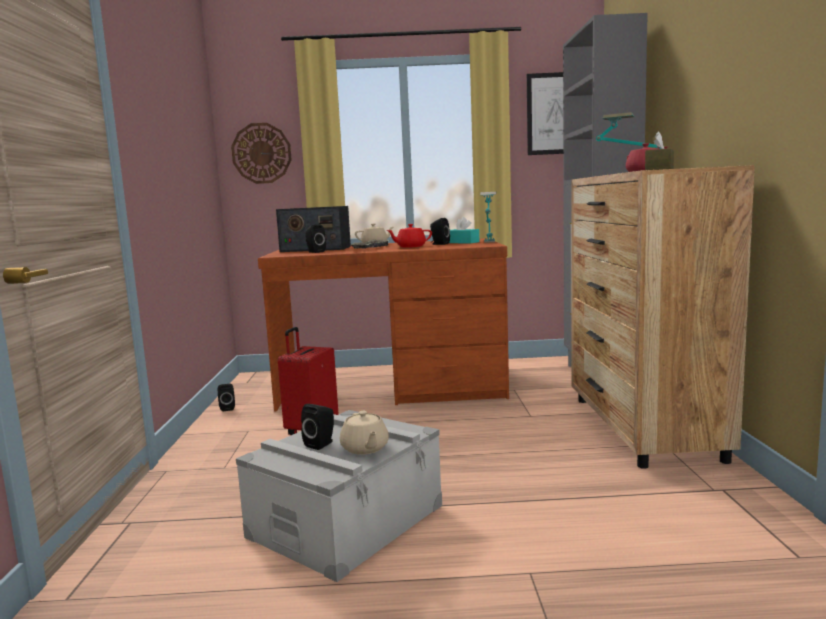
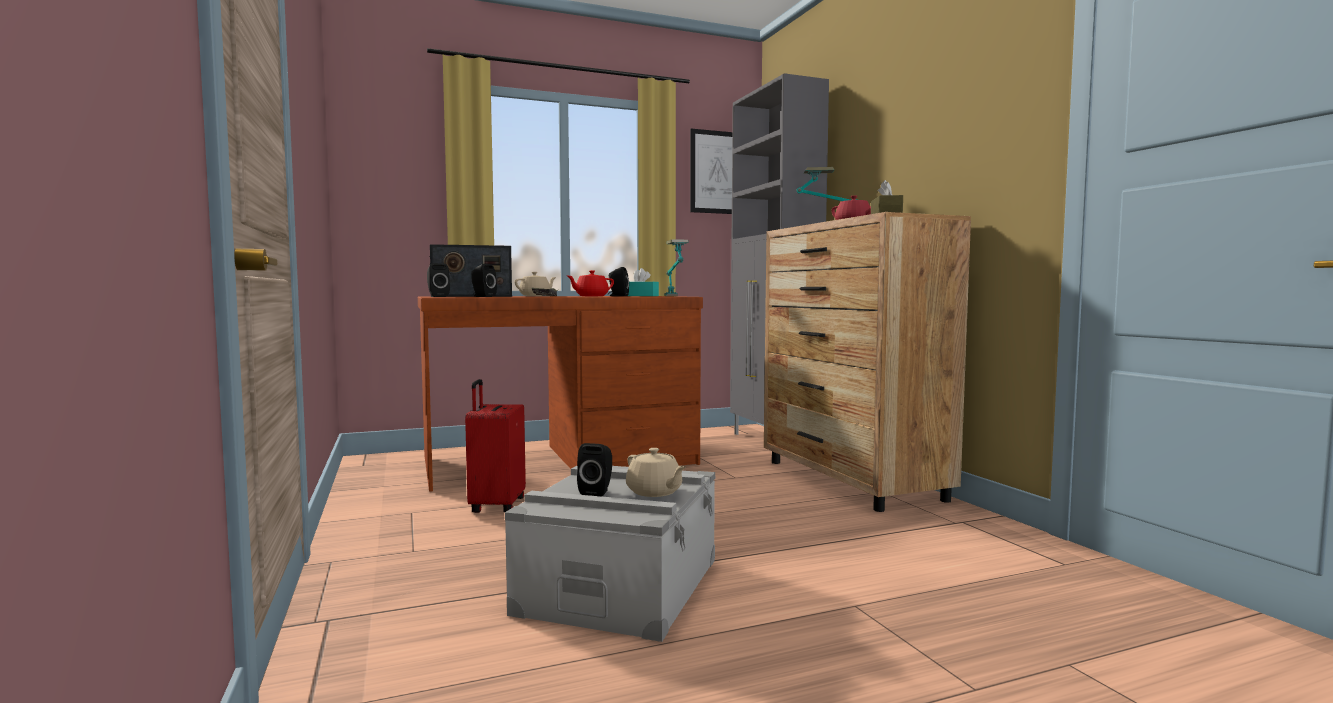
camera: 20 degrees left, 5 degrees down
black speaker [218,384,235,411] -> black speaker moved to [427,263,450,297]
wall clock [231,123,292,184] -> none

